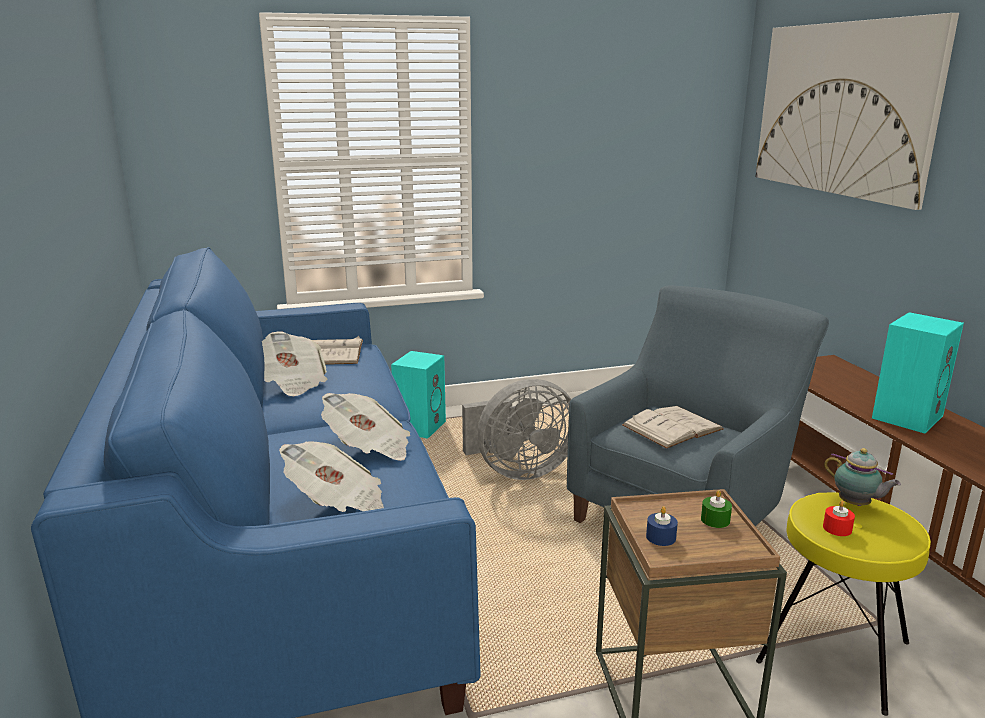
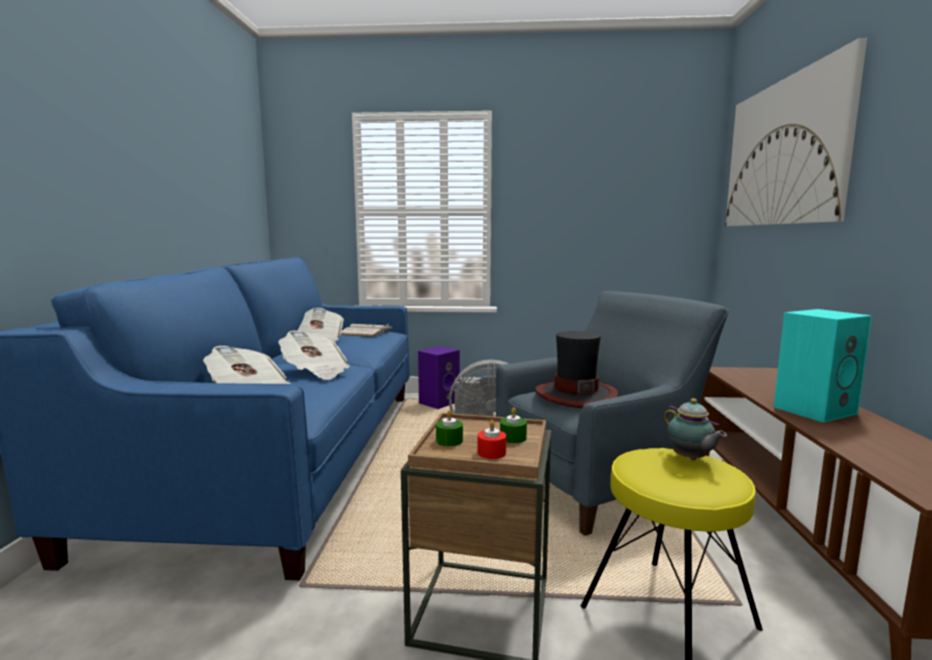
camera: 20 degrees right, 10 degrees down
turquoise speaker [391,351,446,439] -> purple speaker [418,346,460,409]
white book [622,406,724,449] -> hat [535,331,618,408]
blue candle [646,506,678,546] -> green candle [436,410,463,447]
red candle [823,500,855,536] -> red candle moved to [478,420,506,459]

